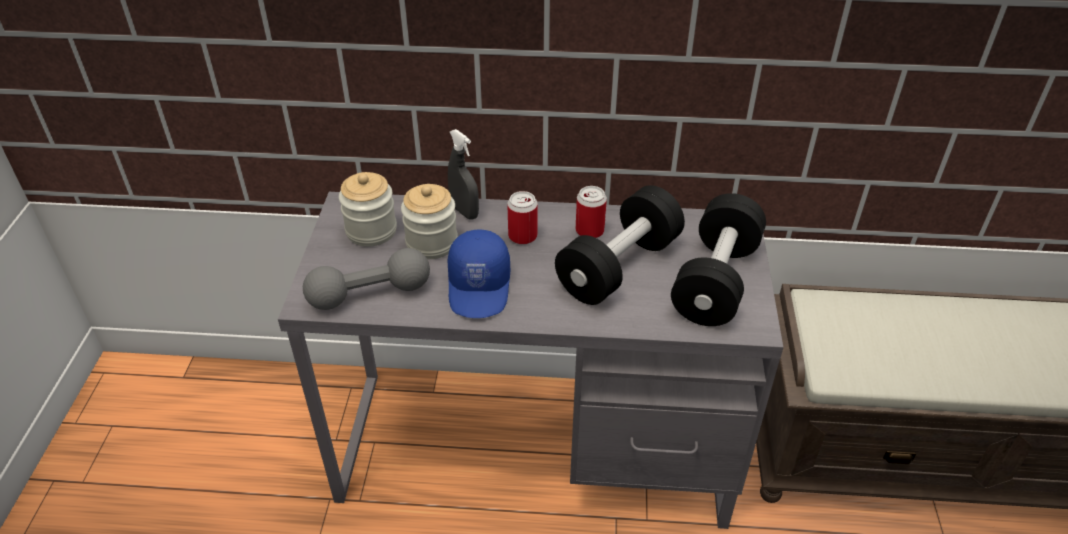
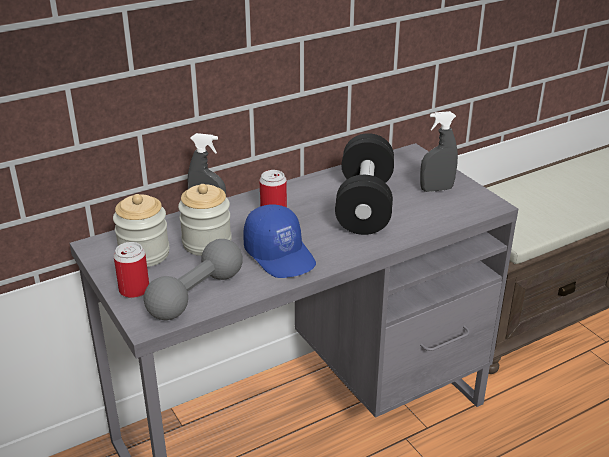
camera: 35 degrees left, 10 degrees down
can [576,186,607,238] -> can moved to [114,242,149,298]
black dumbbell [671,193,766,326] -> grey spray bottle [420,111,458,192]

